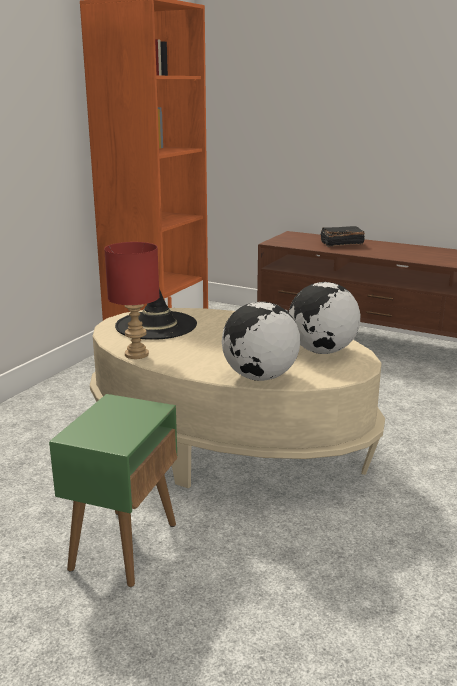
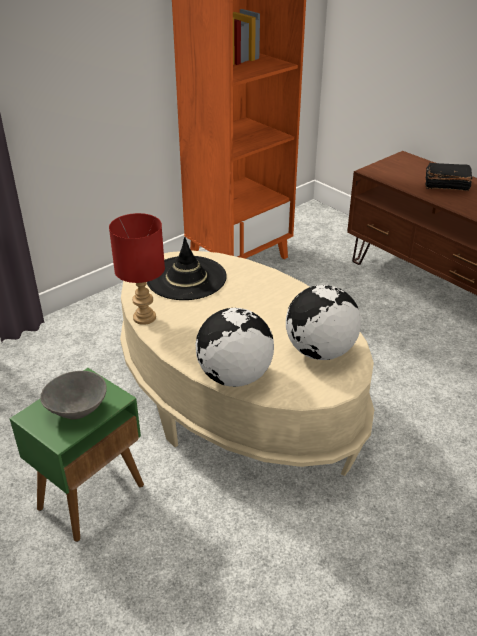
camera: 20 degrees right, 15 degrees up
none -> grey bowl [40,371,107,419]

